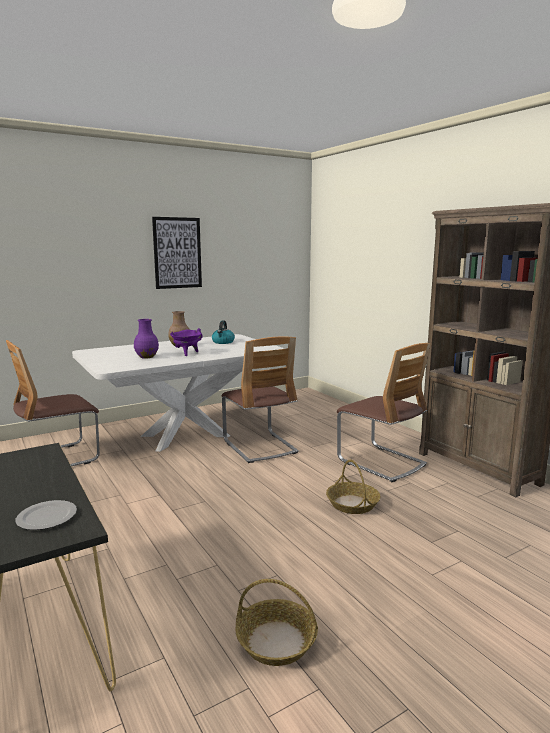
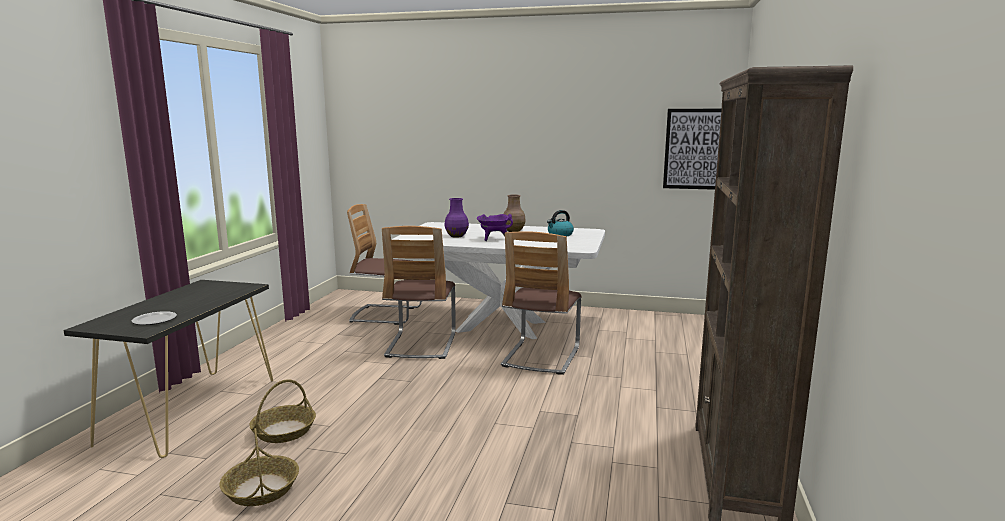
camera: 45 degrees right, 0 degrees up
picture [152,217,202,289] -> picture moved to [663,109,722,190]
basket [326,460,380,514] -> basket moved to [249,379,316,443]
chair [337,343,431,482] -> chair moved to [382,226,456,359]

